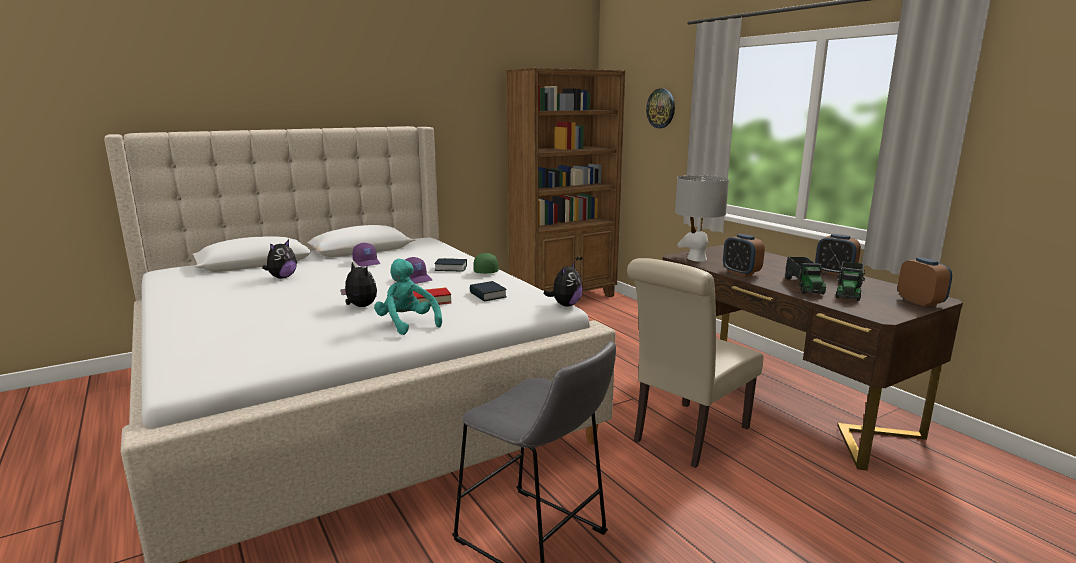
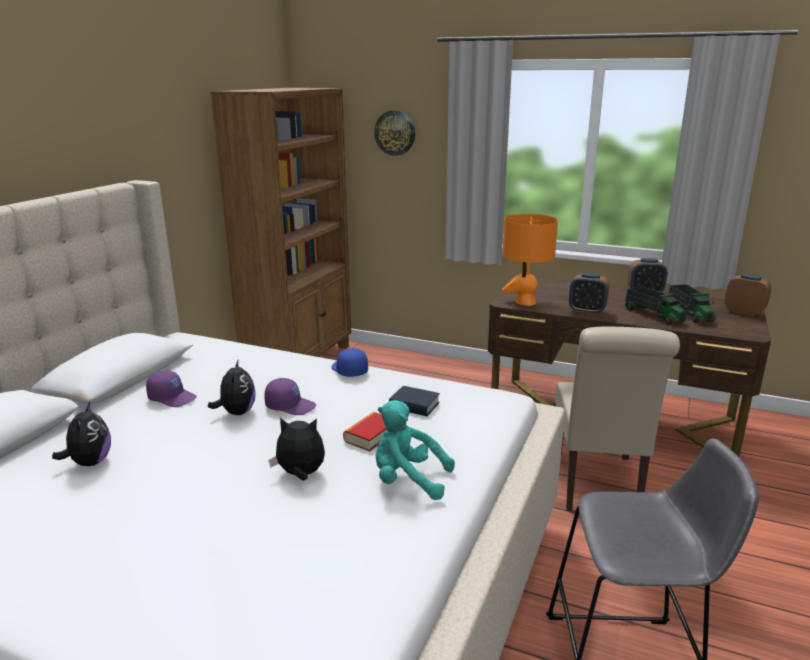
camera: 35 degrees left, 5 degrees up
book [434,258,467,272] -> none
green cap [473,253,499,274] -> blue cap [332,348,368,377]
plush toy [544,262,583,306] -> plush toy moved to [208,359,256,415]
grey table lamp [675,175,729,261] -> orange table lamp [502,214,558,306]

